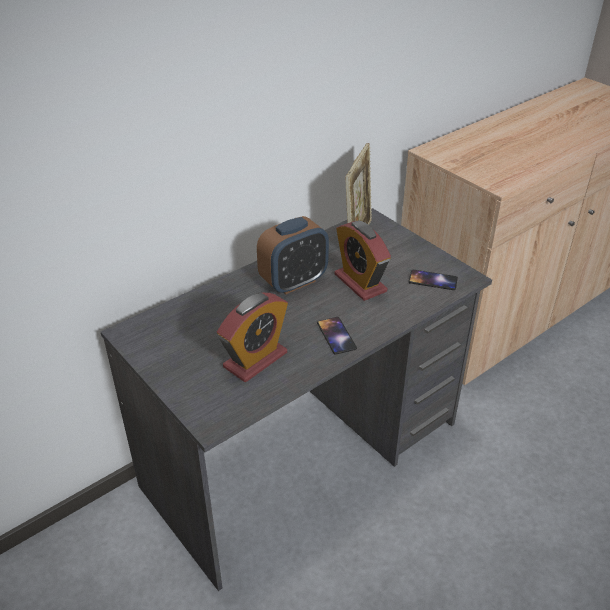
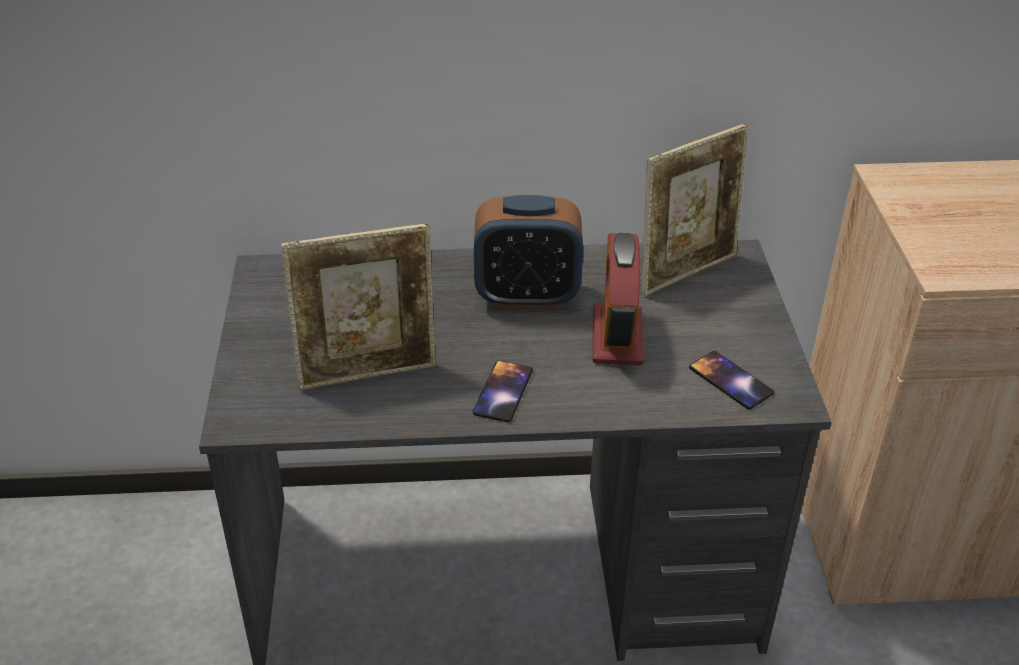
camera: 35 degrees right, 0 degrees up
alarm clock [217,293,288,382] -> picture frame [281,223,436,390]

